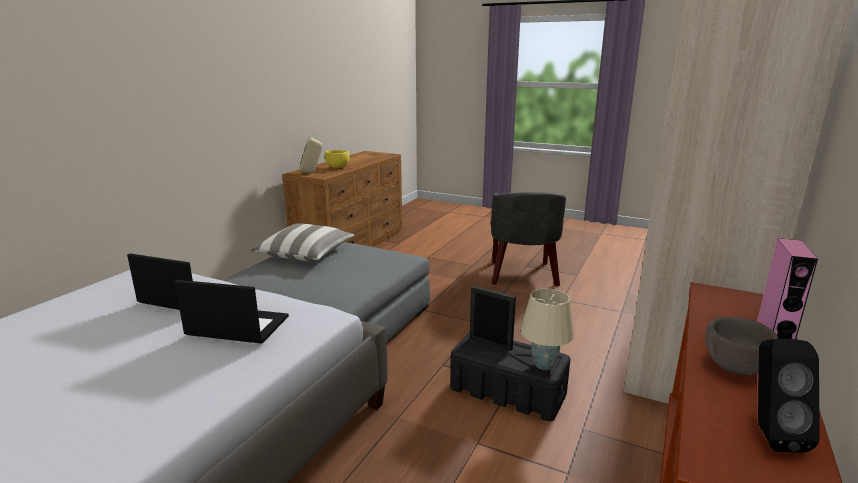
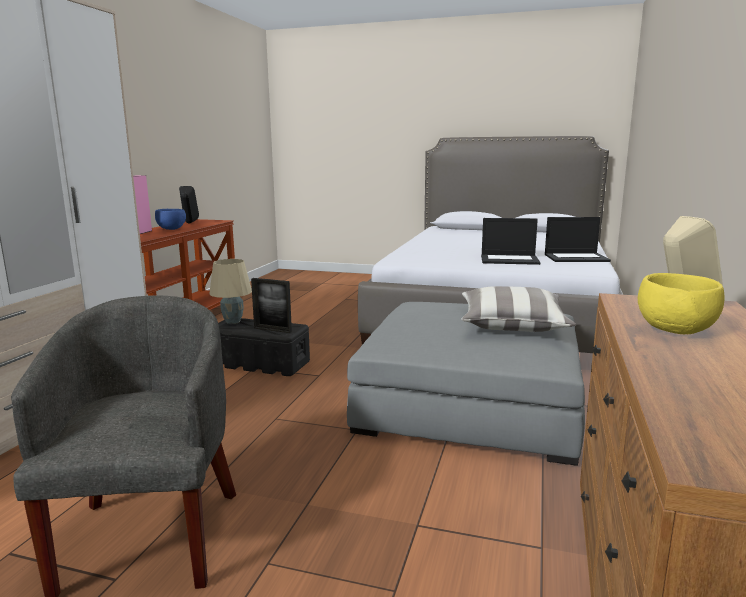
camera: 170 degrees right, 5 degrees down
laptop [175,280,289,344] -> laptop moved to [545,217,611,262]
brown bowl [705,317,778,375] -> blue bowl [155,209,186,230]

